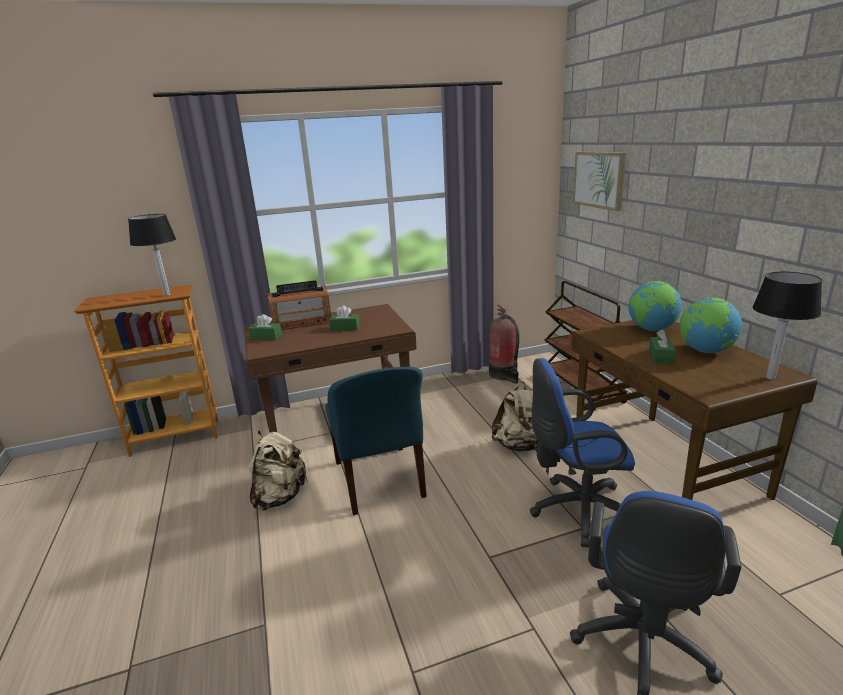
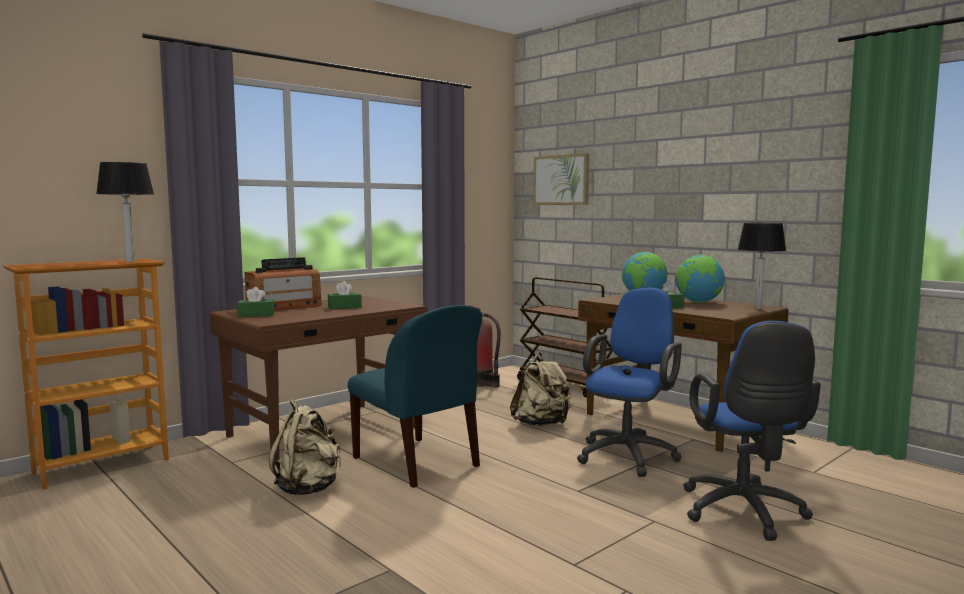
camera: 25 degrees left, 15 degrees down
blue office chair [530,358,635,547] -> blue office chair turned 150 degrees clockwise [577,288,682,477]

